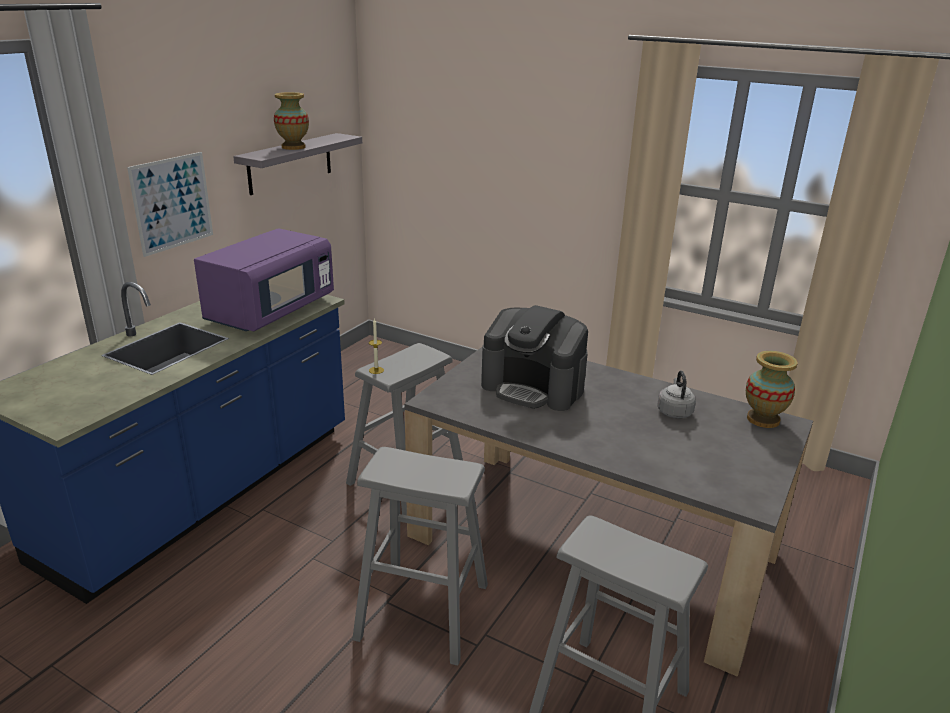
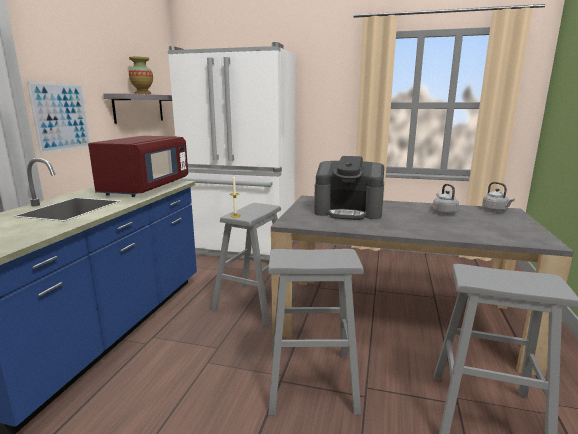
camera: 15 degrees left, 10 degrees down
purple microwave [194,228,334,332] -> red microwave [88,136,188,197]
vase [746,351,797,428] -> grey kettle [482,182,515,212]
none -> white fridge [168,42,296,259]

